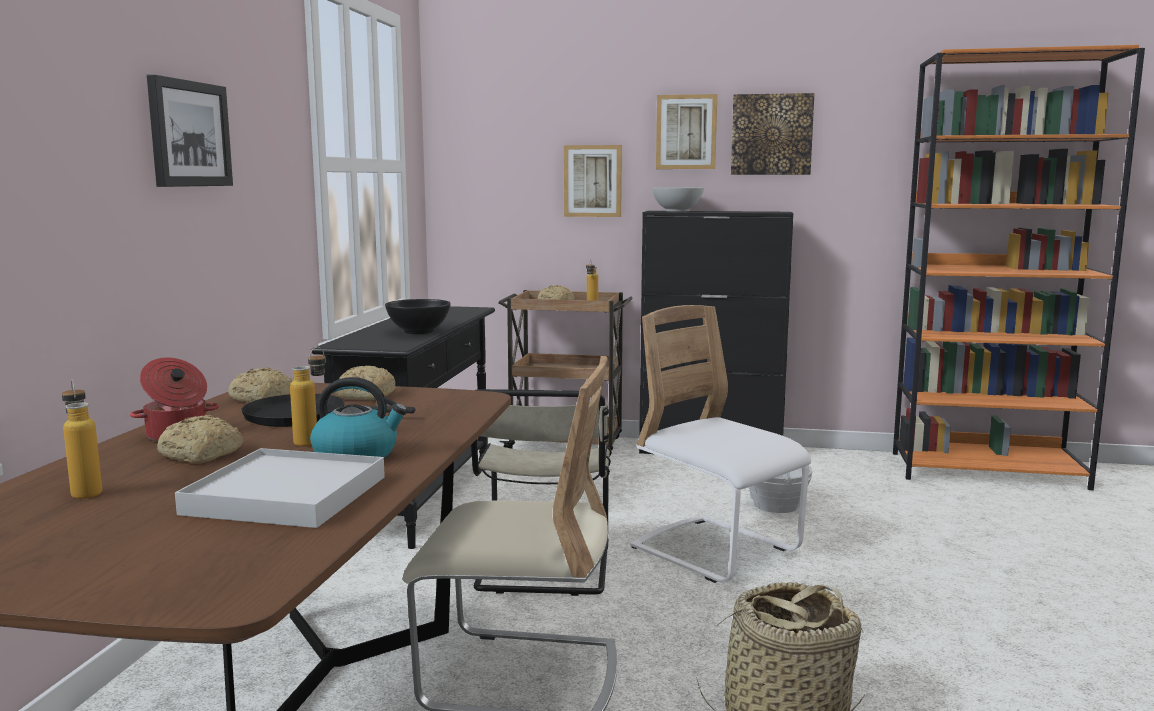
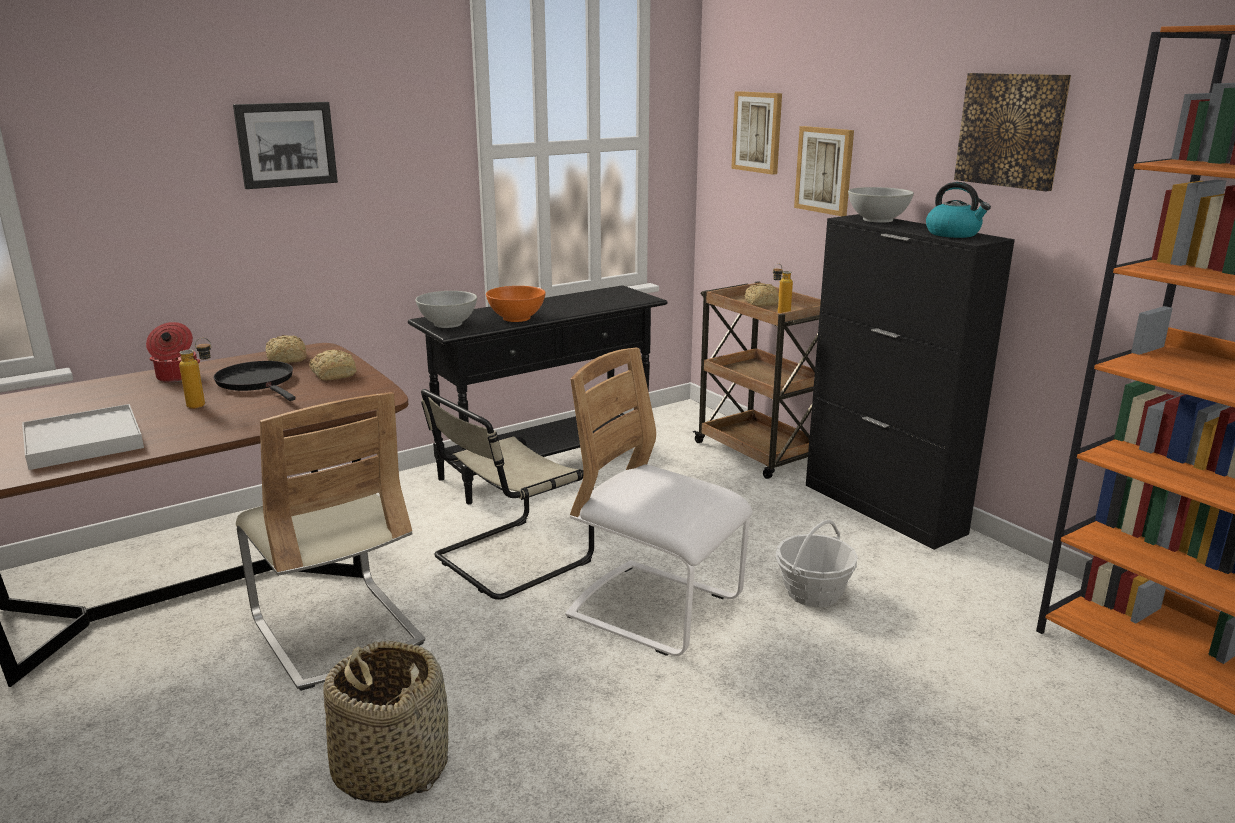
camera: 45 degrees right, 10 degrees up
bottle [62,379,102,499] -> none
bread [157,415,243,463] -> none
kettle [310,377,407,458] -> kettle moved to [926,182,991,238]
black bowl [385,299,451,334] -> orange bowl [486,286,546,322]
white chair [630,305,811,583] -> white chair turned 60 degrees counterclockwise [565,348,753,656]
picture [656,94,717,169] -> picture moved to [731,91,782,175]
none -> white bowl [415,291,477,328]

